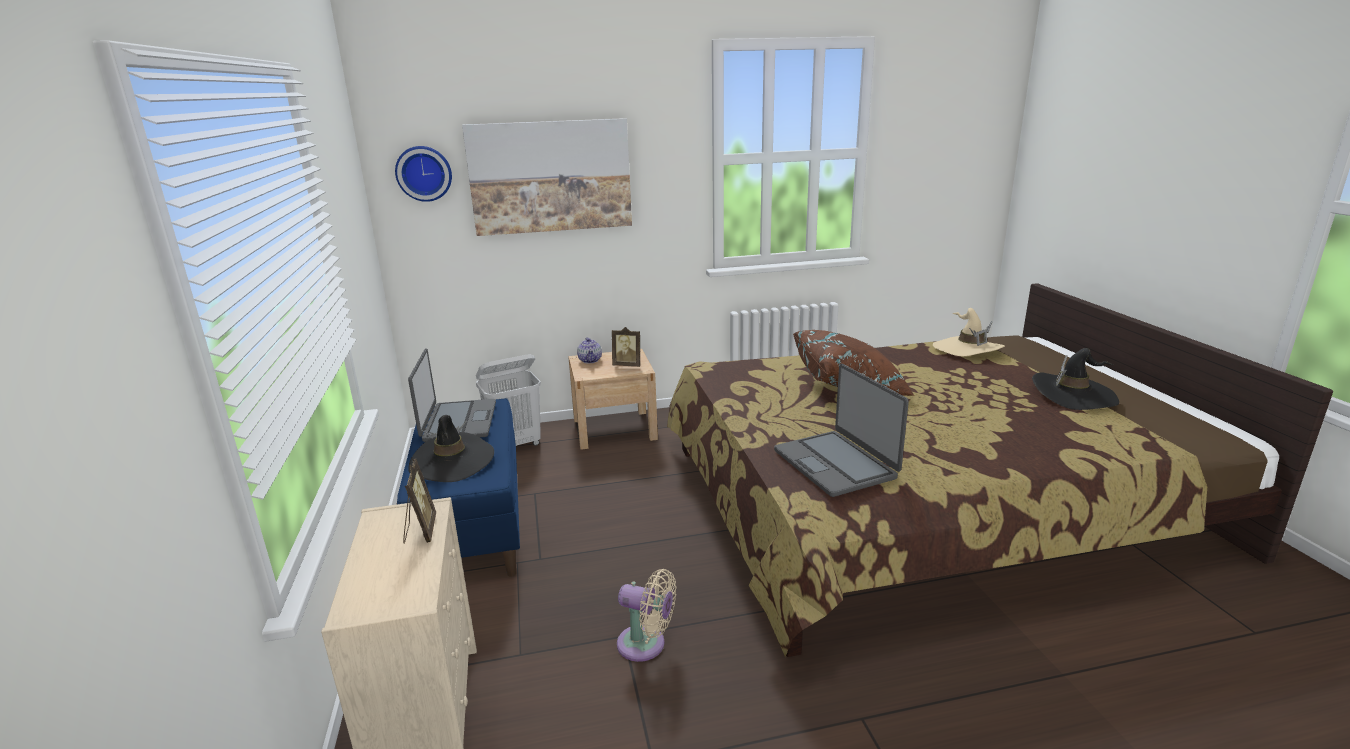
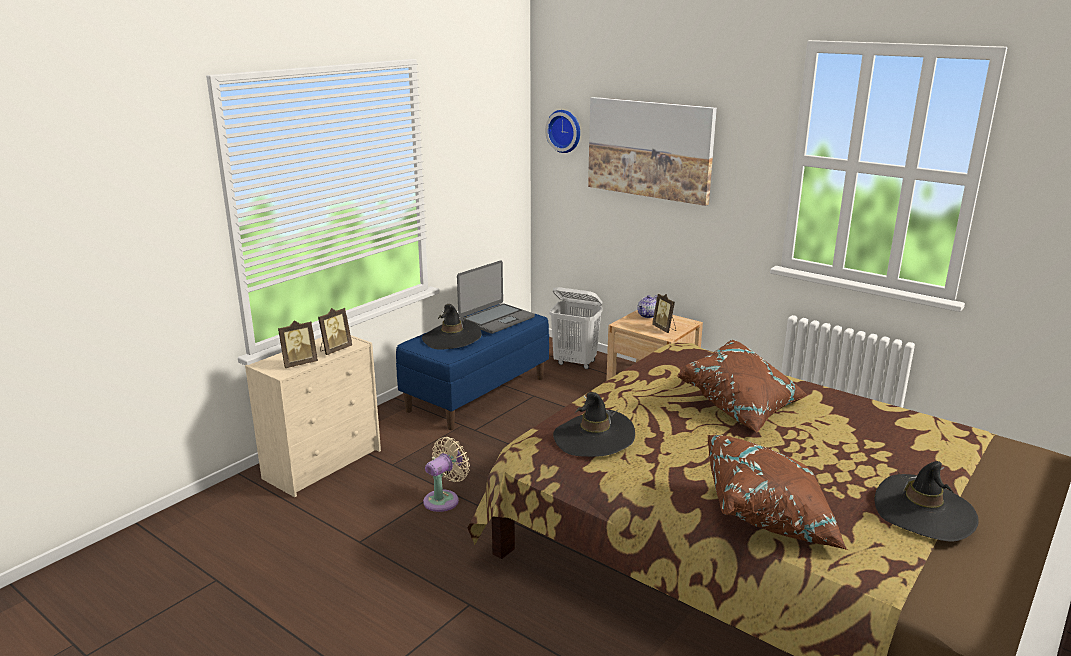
camera: 50 degrees right, 0 degrees up
beige fan [617,569,676,662] -> beige fan turned 120 degrees counterclockwise [423,437,470,512]
laptop [774,364,909,497] -> black hat [553,392,635,457]
beige hat [933,308,1005,356] -> none
none -> picture frame [278,320,318,368]
none -> brown pillow [707,435,848,550]

